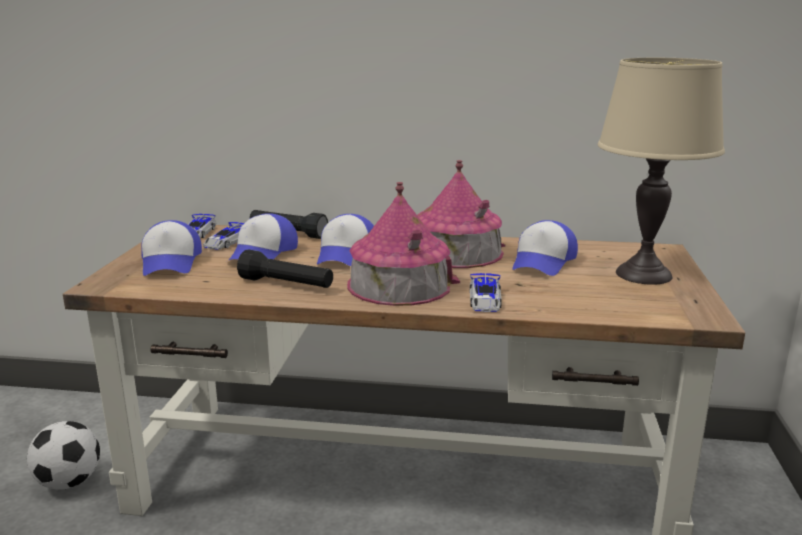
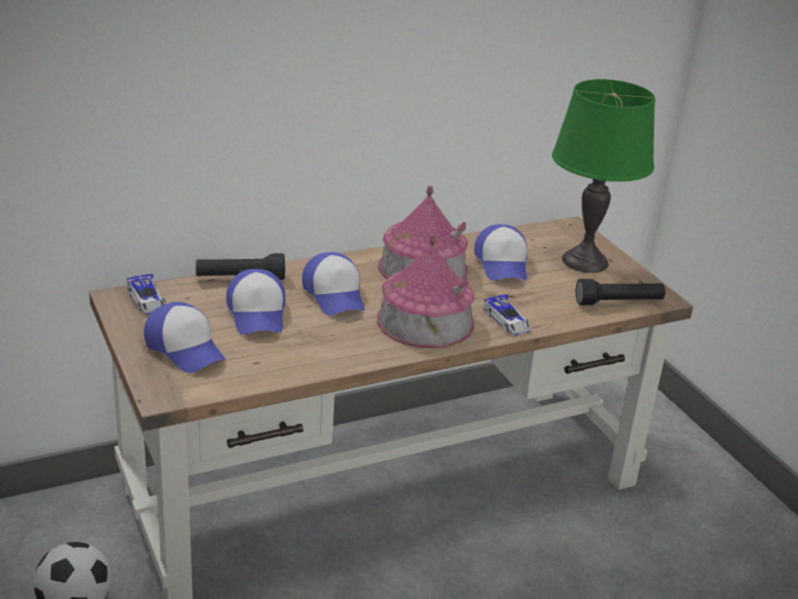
camera: 35 degrees left, 10 degrees up
toy car [203,222,244,250] -> none
black flashlight [237,250,333,288] -> black flashlight moved to [576,279,665,305]
beige table lamp [598,58,725,285] -> green table lamp [552,79,655,273]

